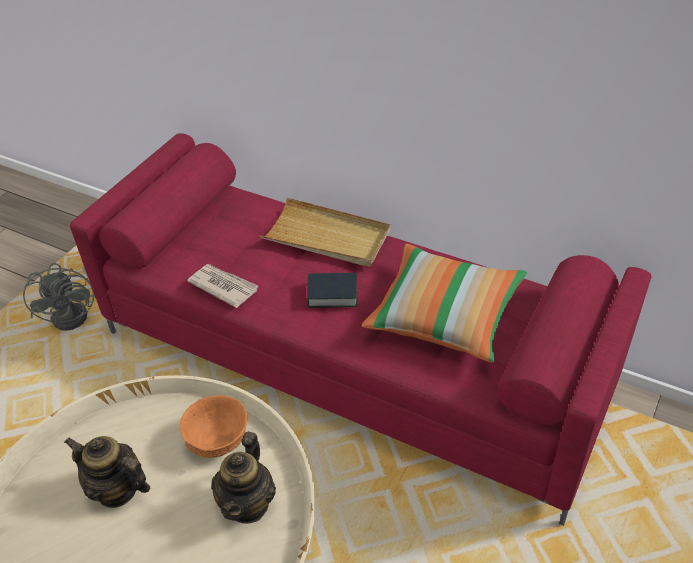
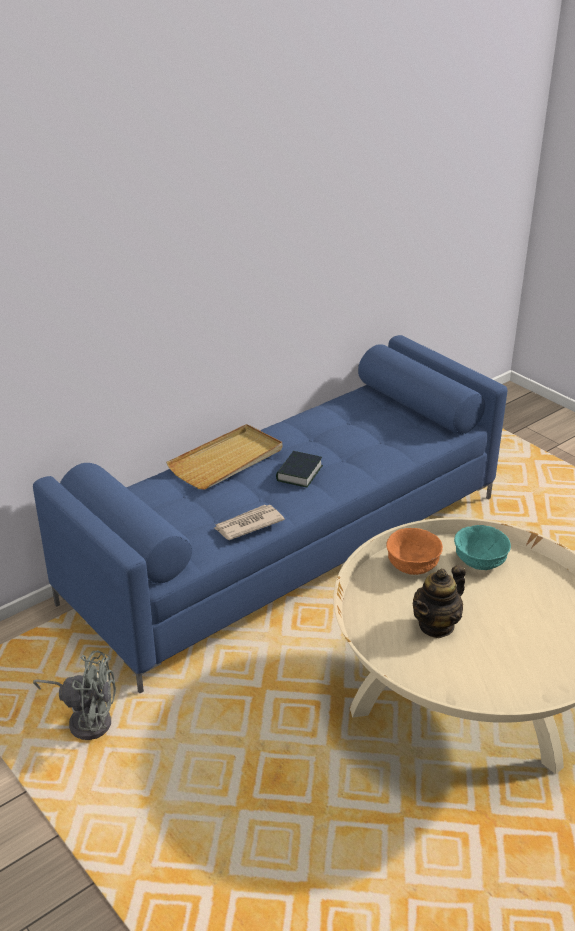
camera: 70 degrees left, 10 degrees down
red sofa [70,133,651,526] -> blue sofa [33,335,507,693]
teapot [211,432,276,524] -> turquoise bowl [454,525,511,570]
pillow [362,244,527,363] -> none

